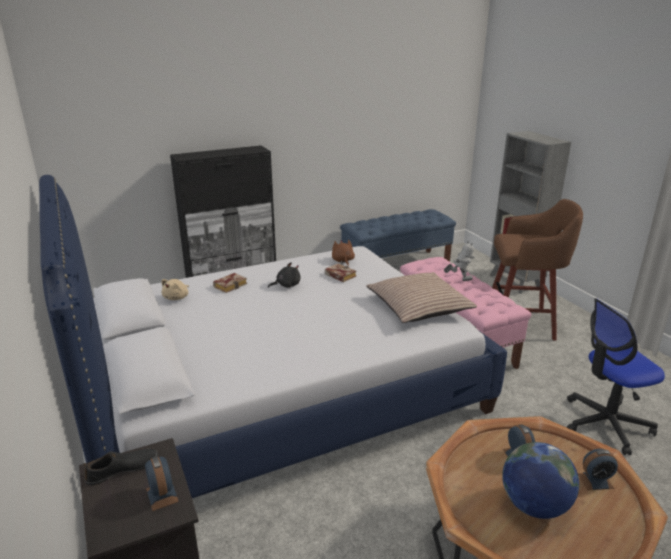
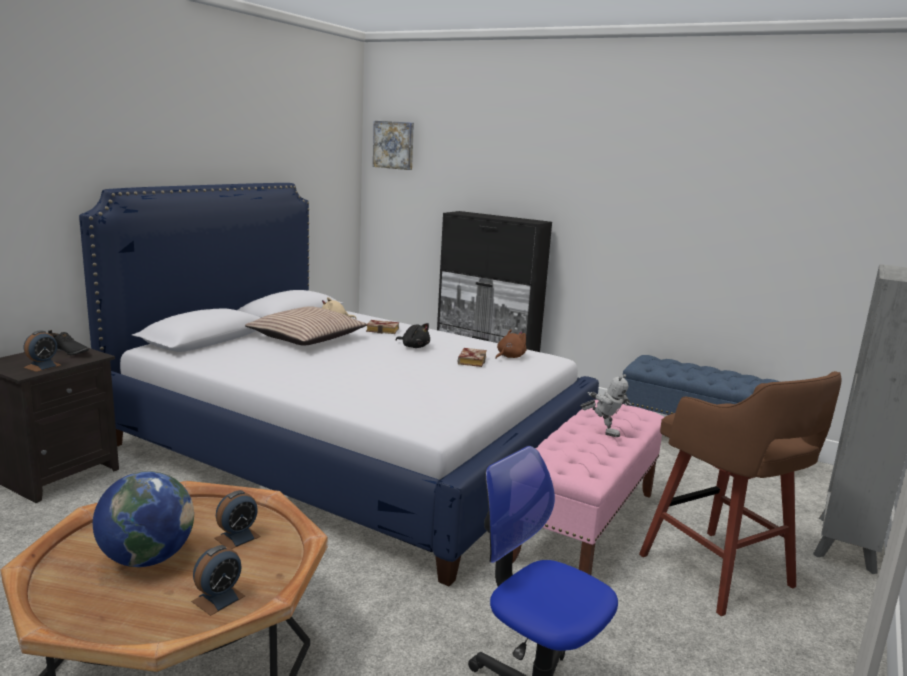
camera: 55 degrees right, 10 degrees down
pillow [366,272,477,323] -> pillow moved to [245,306,367,346]
alarm clock [578,449,618,490] -> alarm clock turned 105 degrees counterclockwise [191,545,245,616]
none -> picture [373,121,414,170]

